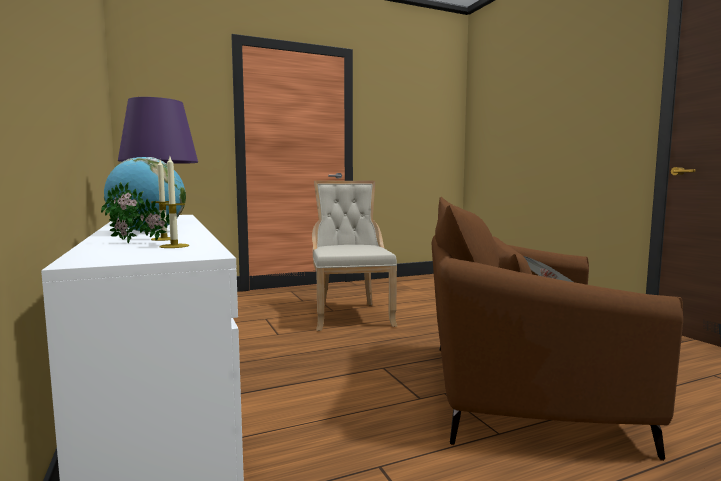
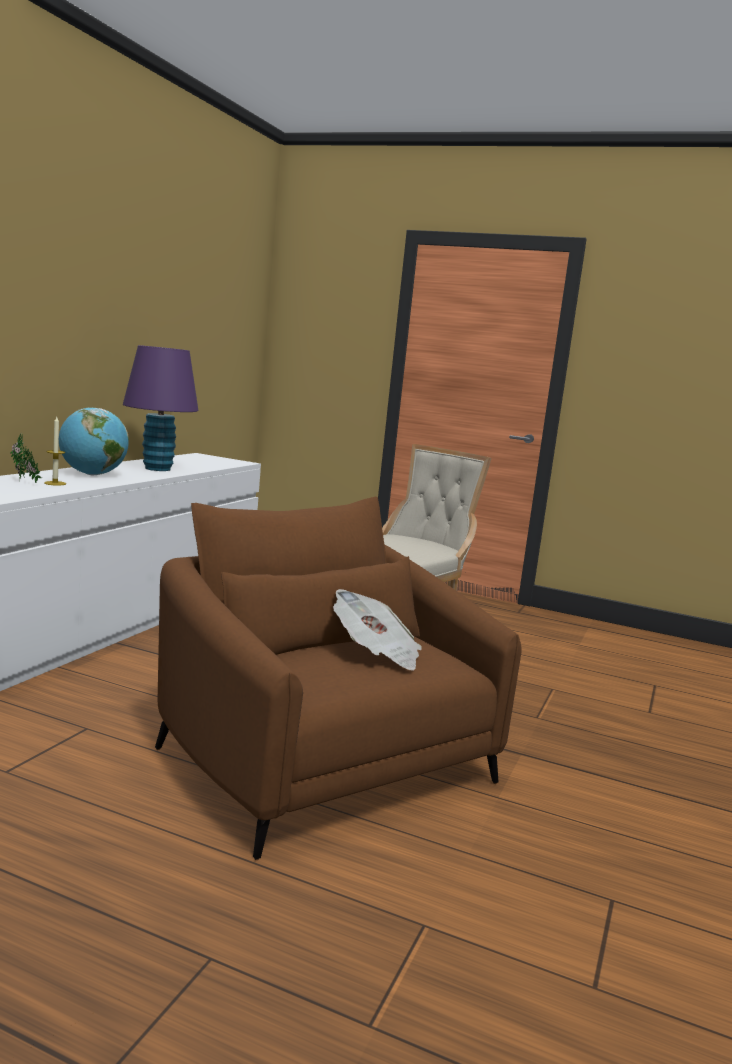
camera: 45 degrees right, 5 degrees up
candle [159,157,189,248] -> none

